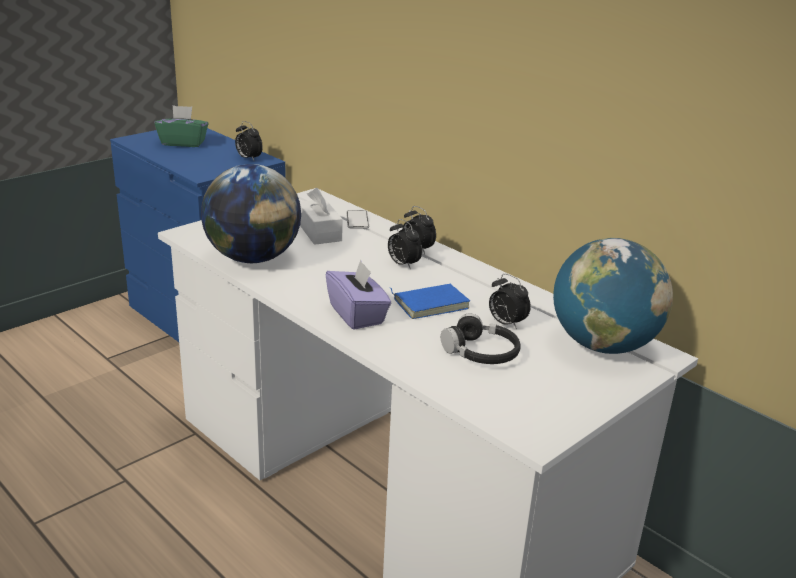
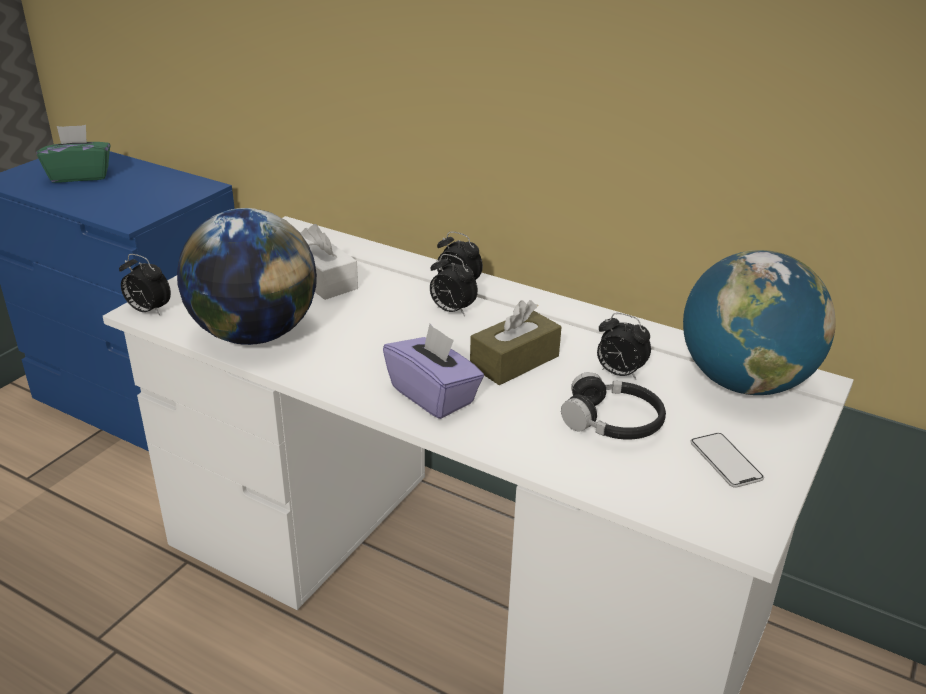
camera: 15 degrees left, 5 degrees up
alarm clock [235,121,263,161] -> alarm clock moved to [119,254,171,315]
phone [346,210,369,229] -> phone moved to [690,433,764,488]
blue book [391,284,470,319] -> brown tissue box [470,300,562,385]

